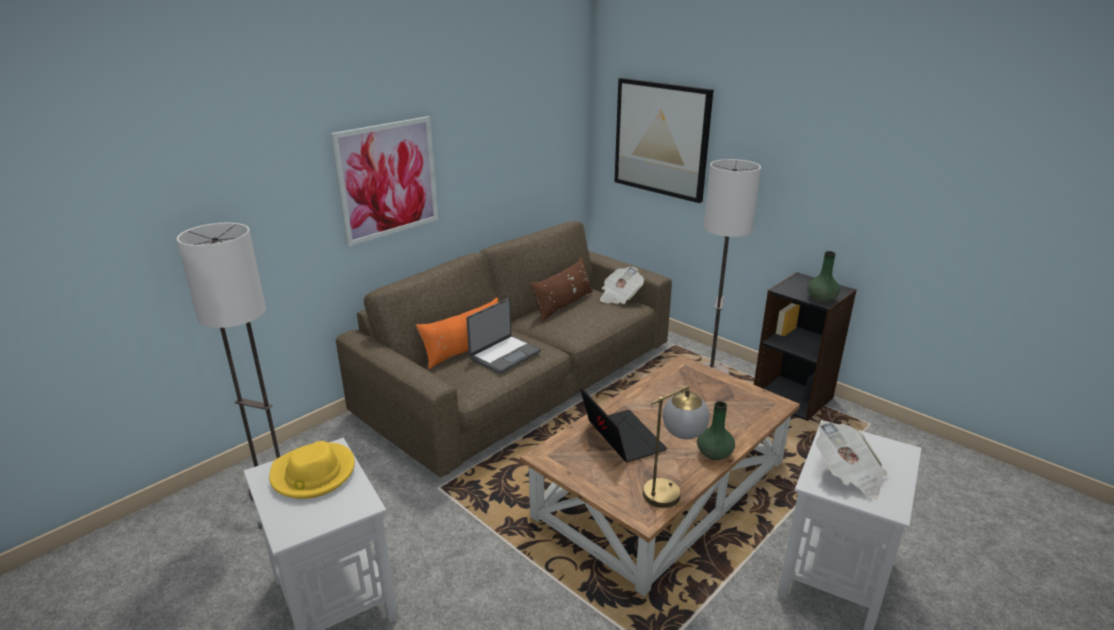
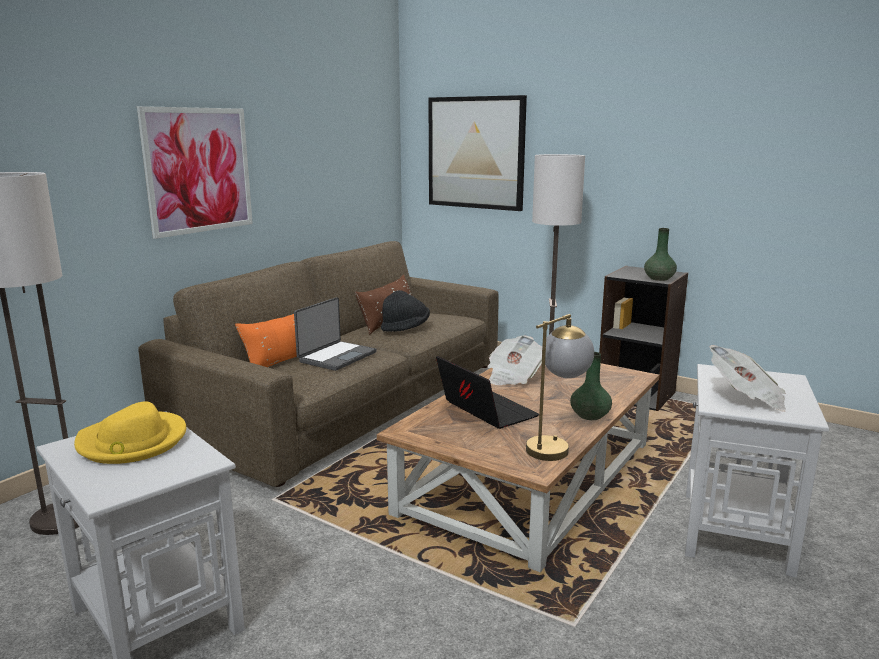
camera: 10 degrees left, 10 degrees down
newspaper [600,267,644,304] -> newspaper moved to [487,335,543,385]
none -> black hat [381,290,430,332]

